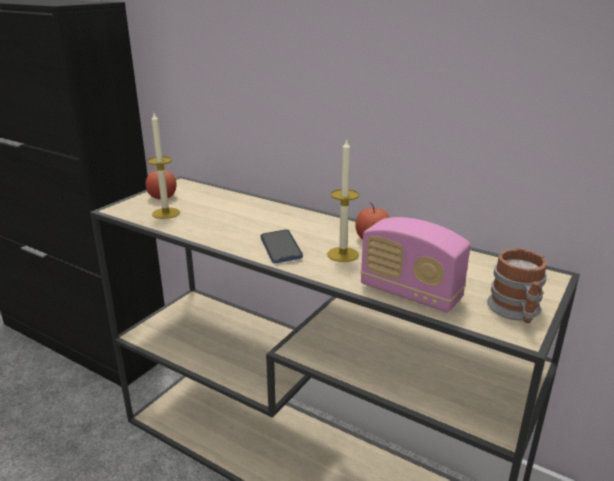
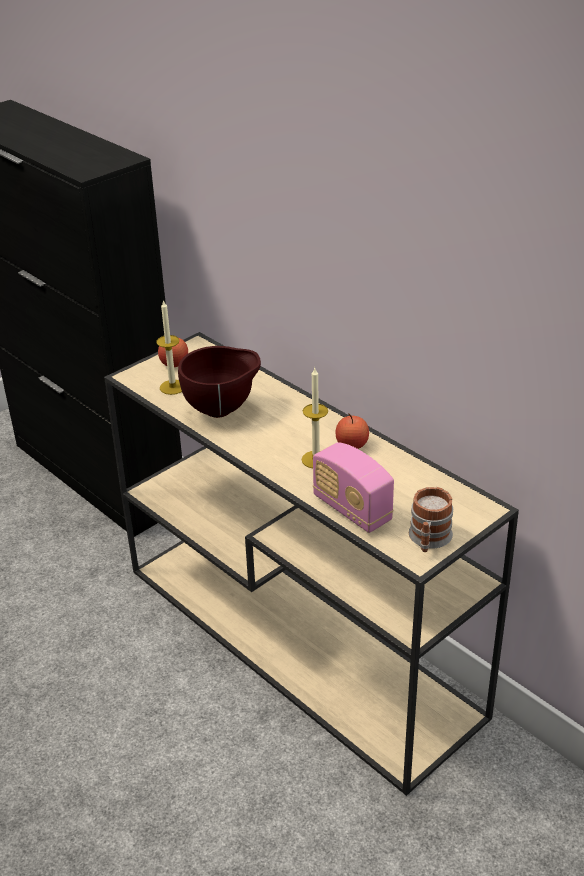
camera: 15 degrees right, 10 degrees up
phone [260,230,303,263] -> none
none -> brown bowl [178,346,261,418]

